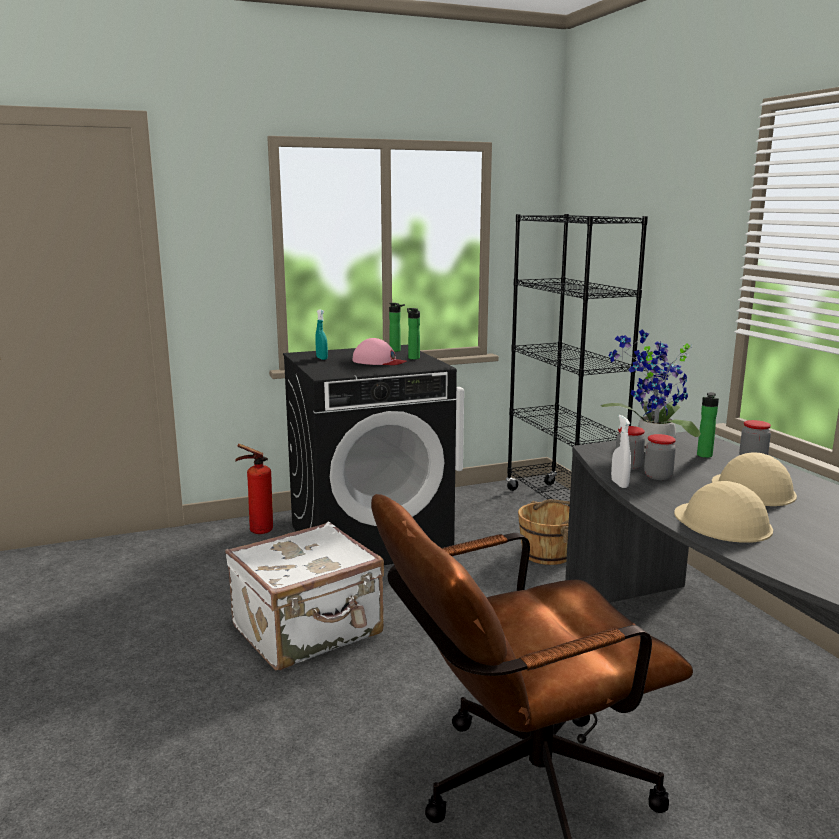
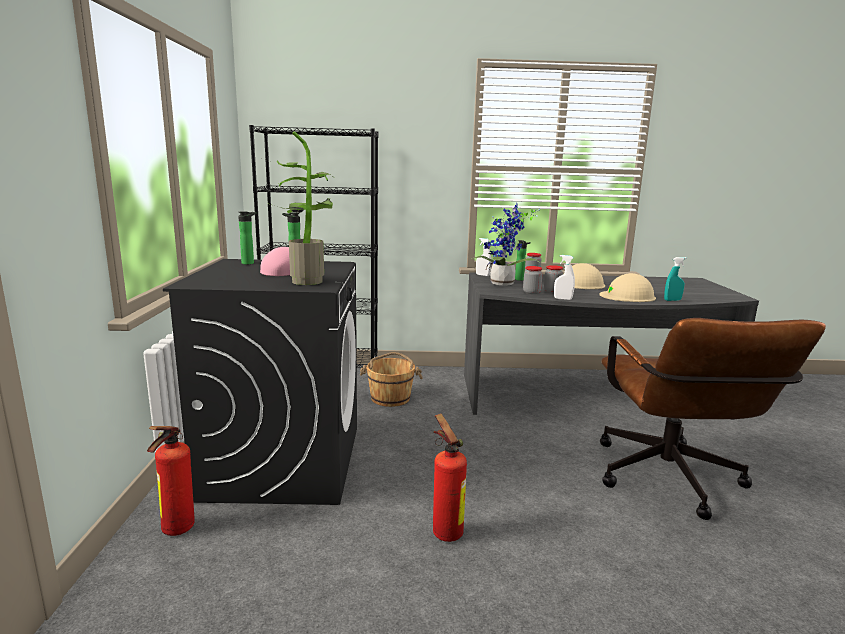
camera: 70 degrees left, 0 degrees up
white suitcase [225,522,384,670] -> fire extinguisher [433,414,467,542]
turquoise spray bottle [315,309,328,360] -> turquoise spray bottle moved to [664,257,687,301]
none -> potted plant [267,131,333,285]
none -> white spray bottle [476,238,491,276]

